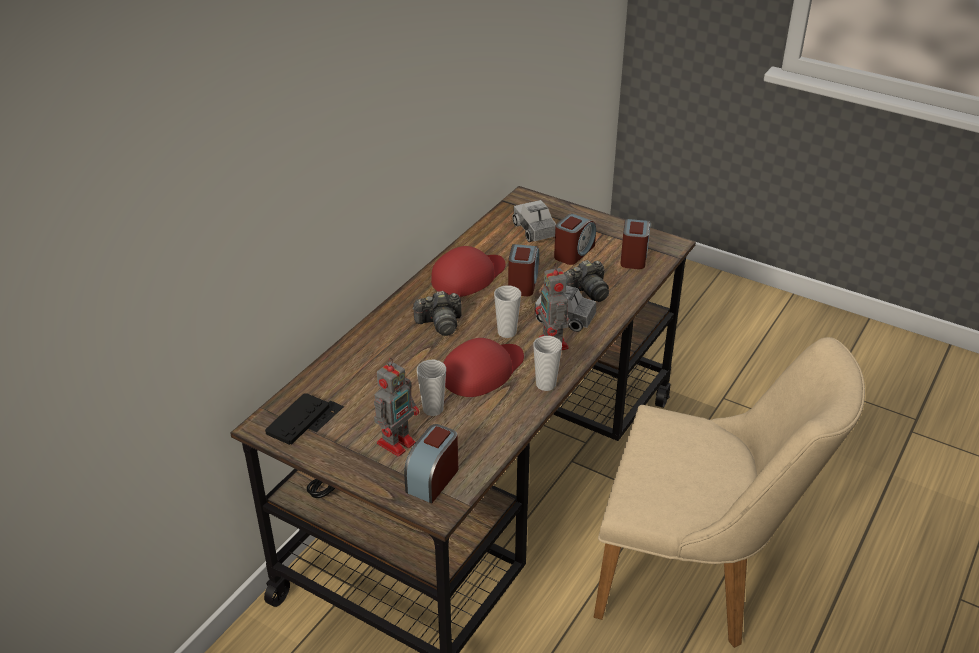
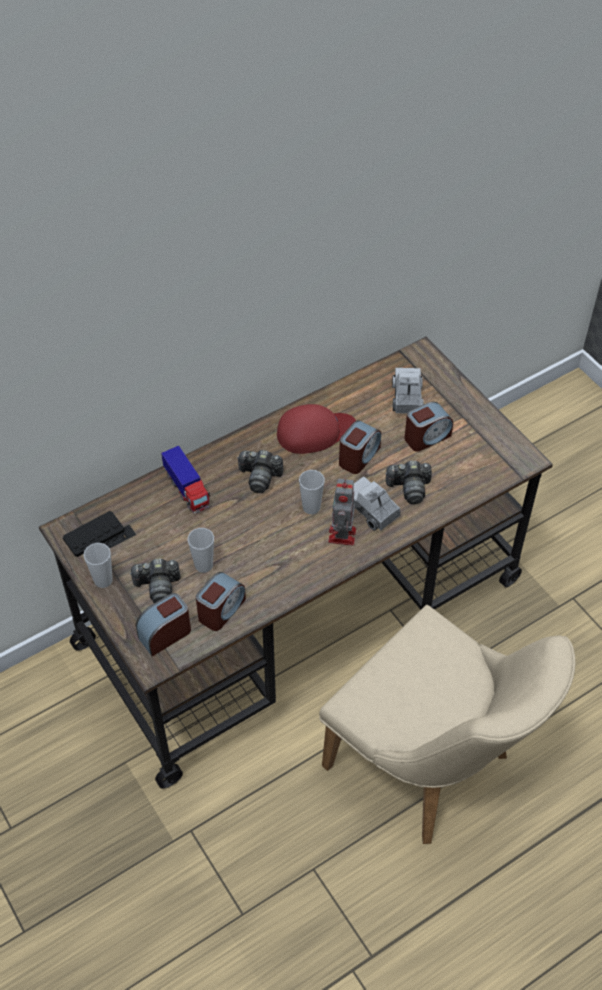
camera: 25 degrees right, 15 degrees up
toy robot [374,358,419,457] -> camera [130,559,181,603]
red cap [443,338,524,397] -> none
cup [533,336,562,391] -> cup moved to [84,543,113,588]
alarm clock [620,219,651,269] -> alarm clock moved to [196,572,246,631]
none -> toy truck [161,445,210,513]

